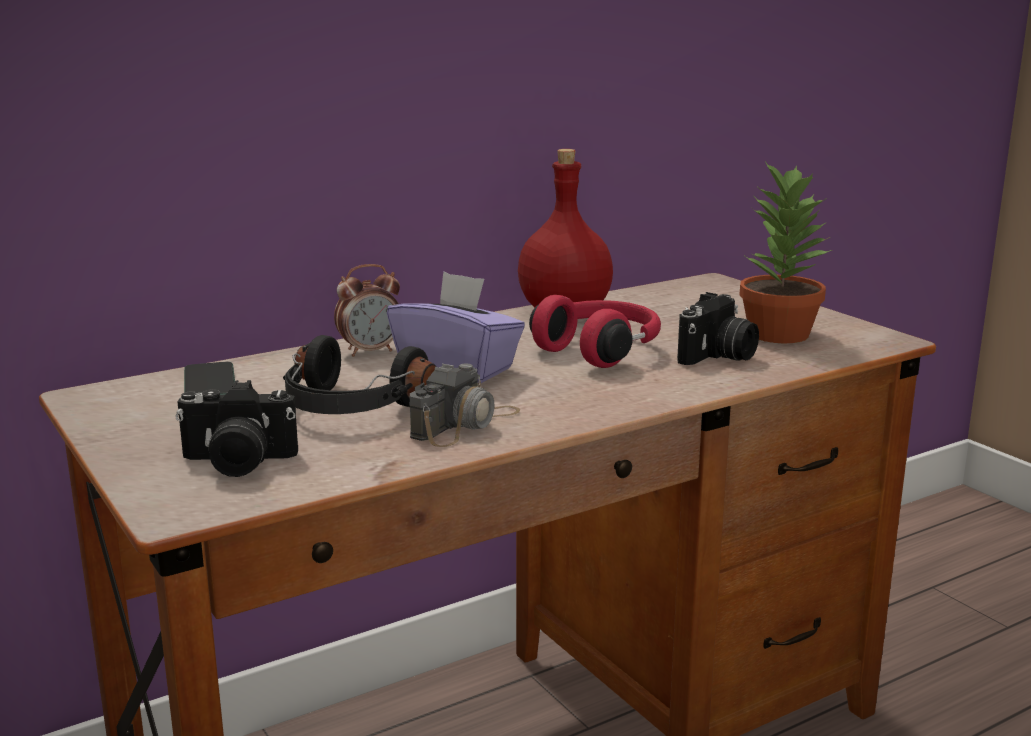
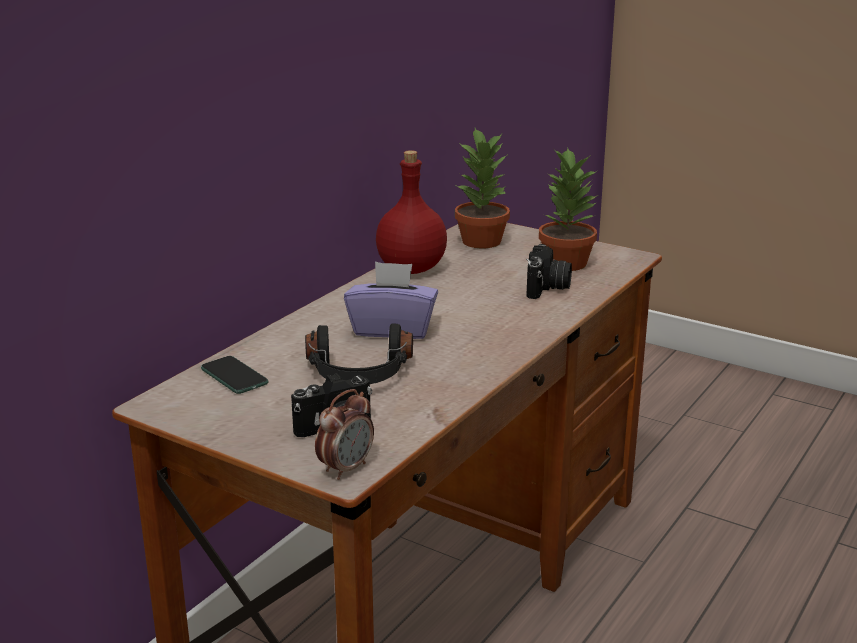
camera: 25 degrees left, 5 degrees up
alarm clock [334,264,400,357] -> alarm clock moved to [315,389,374,480]
camera [410,363,520,447] -> none
red headphones [529,295,661,368] -> none
none -> potted plant [455,128,510,248]

